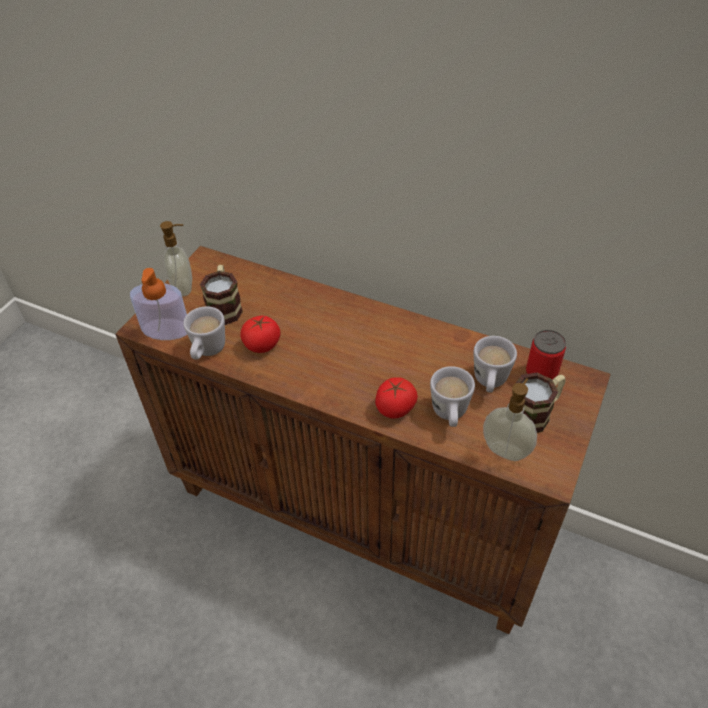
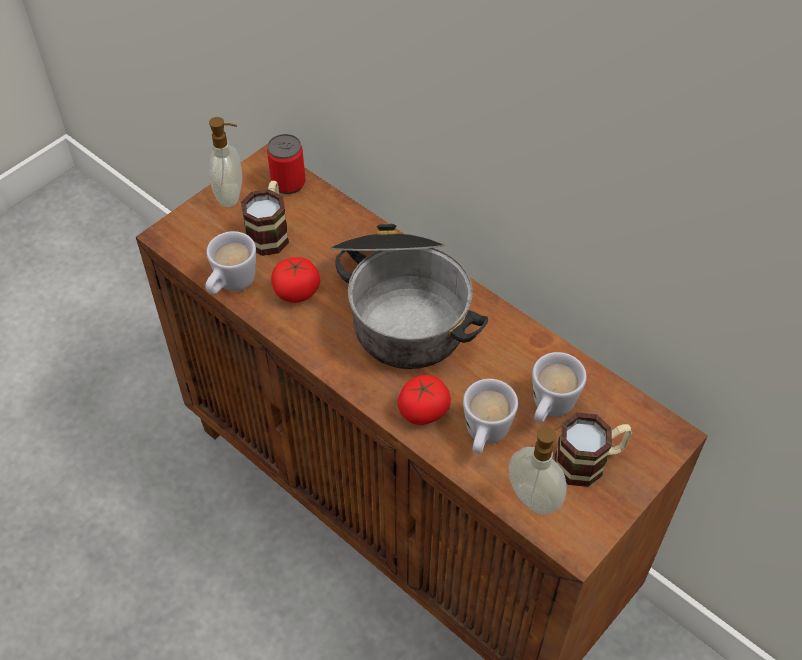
camera: 15 degrees right, 5 degrees up
soap dispenser [130,268,187,340] -> none
can [526,330,566,380] -> can moved to [267,134,306,194]
none -> cooking pot [330,223,488,369]

